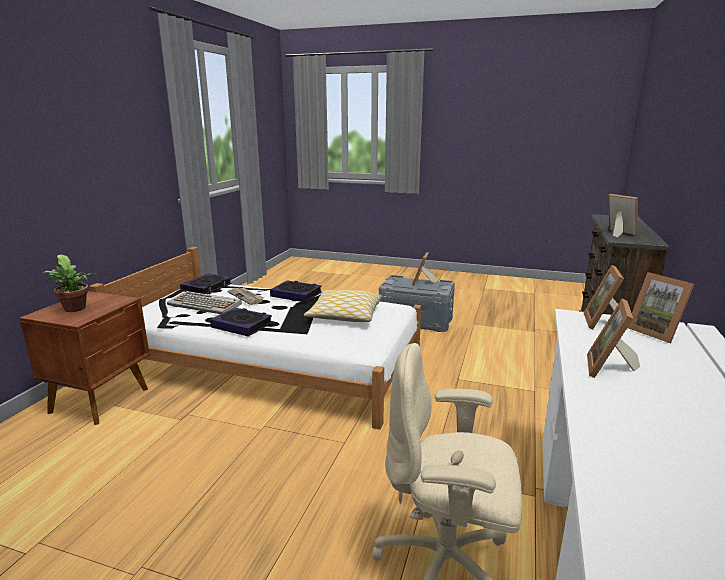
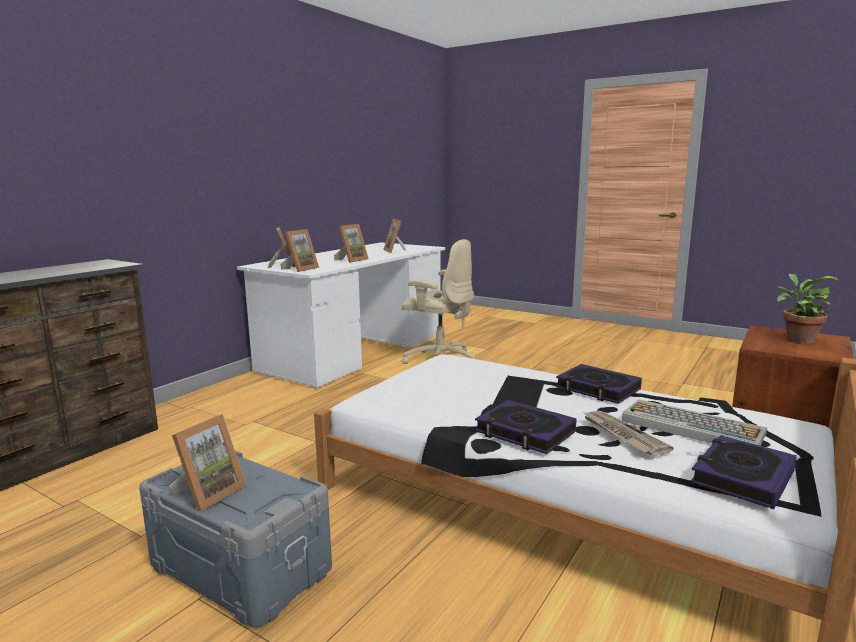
camera: 165 degrees left, 5 degrees down
pillow [304,290,382,322] -> none
picture frame [608,194,638,238] -> picture frame moved to [383,219,406,253]

